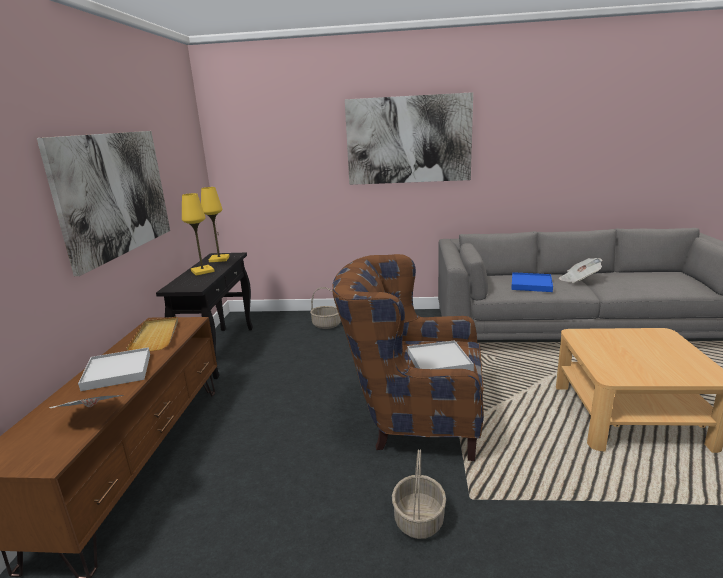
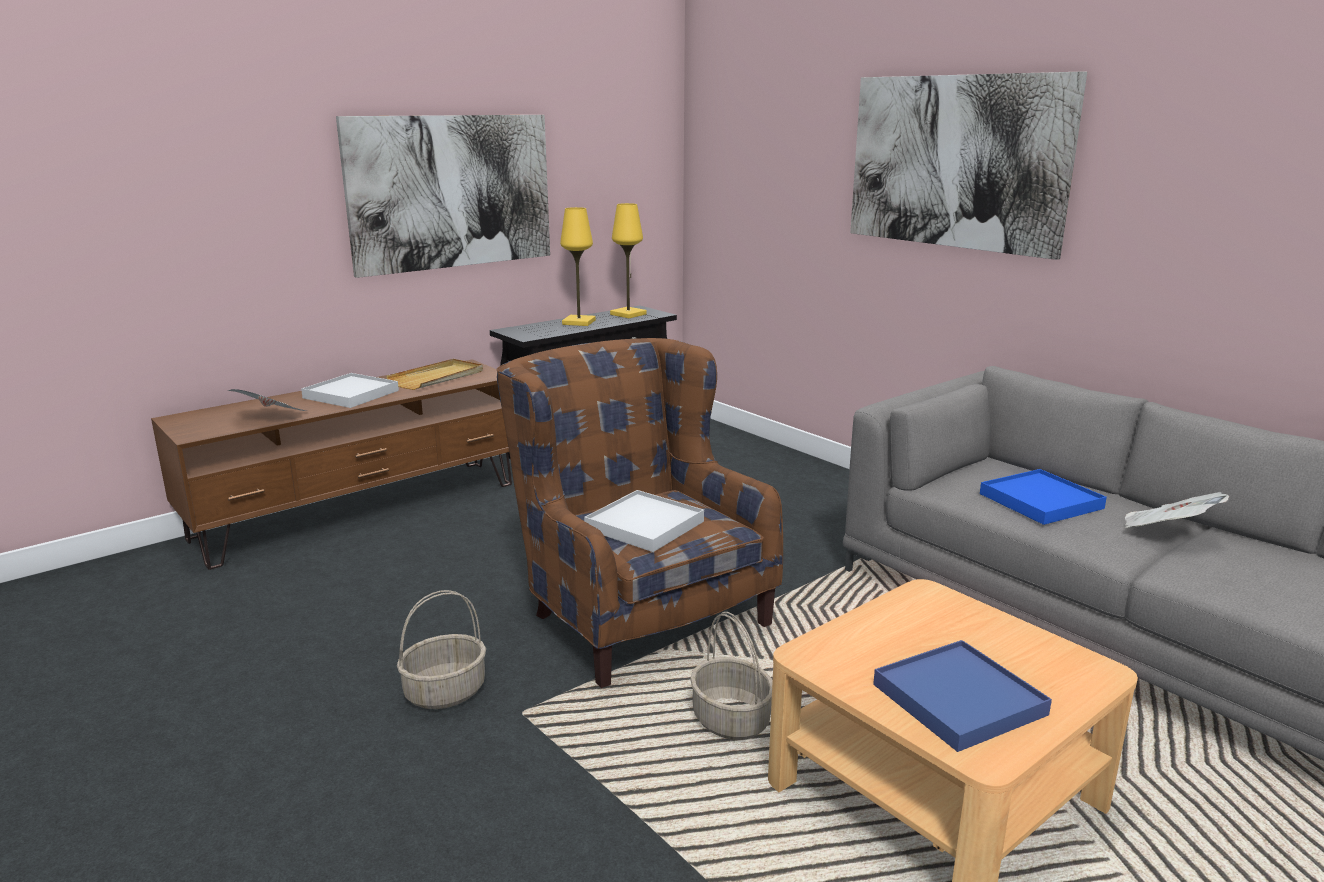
camera: 45 degrees right, 0 degrees up
basket [310,287,341,329] -> basket moved to [690,612,773,740]
none -> blue tray [873,640,1052,752]

